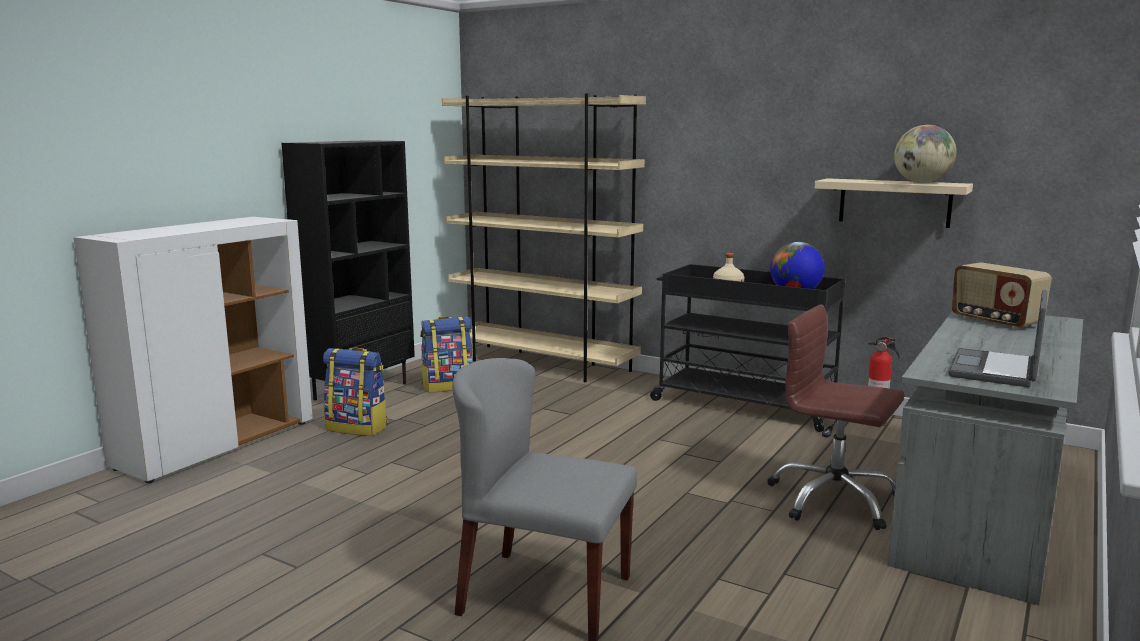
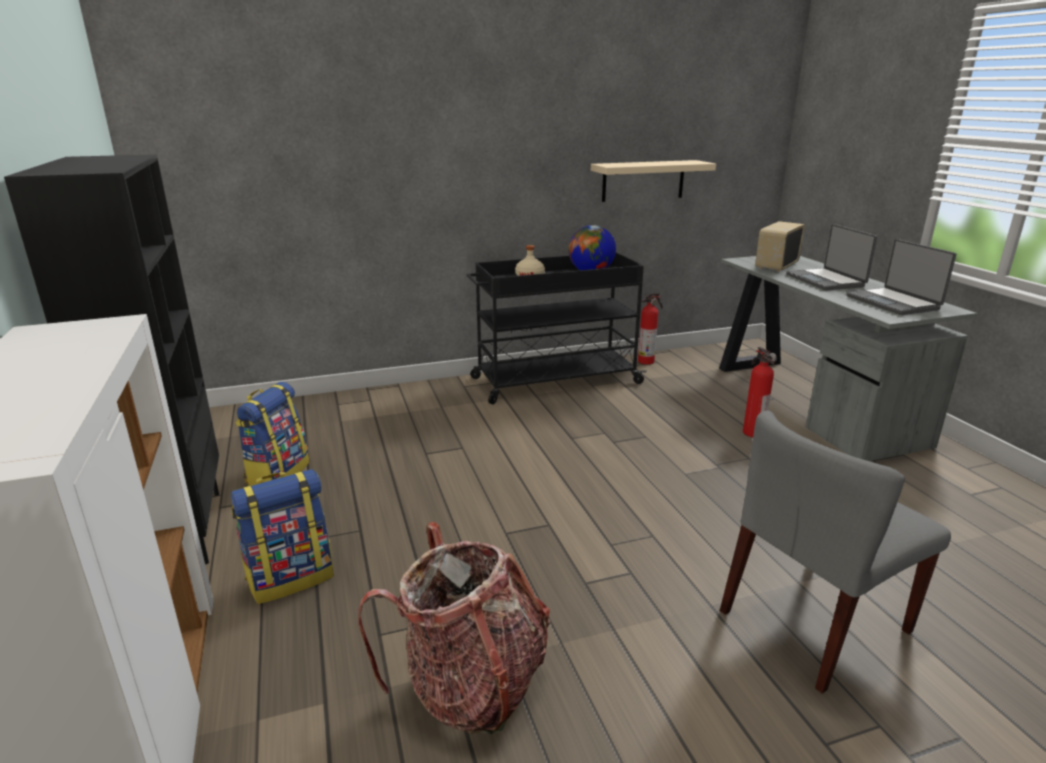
camera: 50 degrees left, 10 degrees up
beige bookcase [442,93,646,382] -> none
brown office chair [767,304,905,530] -> fire extinguisher [743,347,777,437]
globe [894,125,957,183] -> none
radio [952,262,1052,329] -> radio turned 120 degrees clockwise [755,221,805,272]
none -> backpack [358,522,550,734]
none -> laptop [786,224,877,291]

